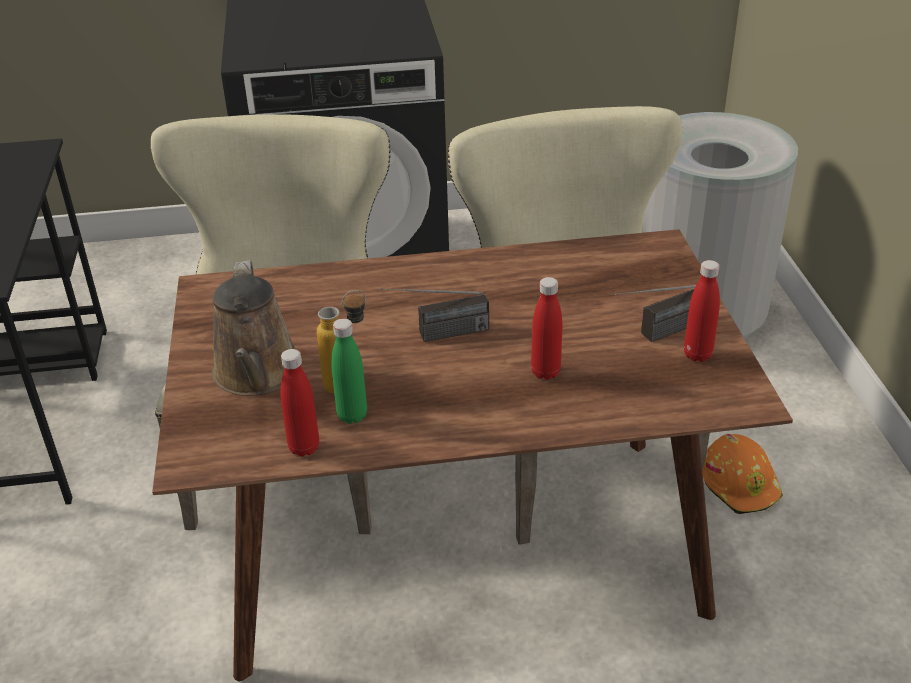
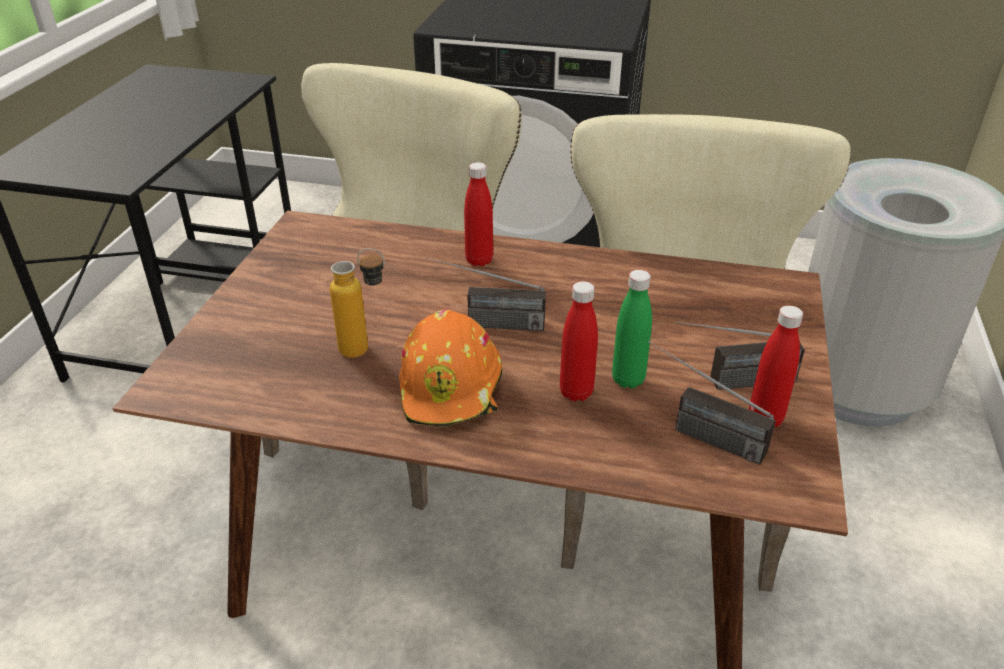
camera: 20 degrees right, 0 degrees up
brown watering can [212,260,297,396] -> none
red bottle [281,349,319,457] -> red bottle moved to [464,162,493,266]
green bottle [331,318,367,424] -> green bottle moved to [612,270,652,389]
orange hard hat [703,434,783,514] -> orange hard hat moved to [399,309,503,427]
none -> radio [648,341,776,464]

